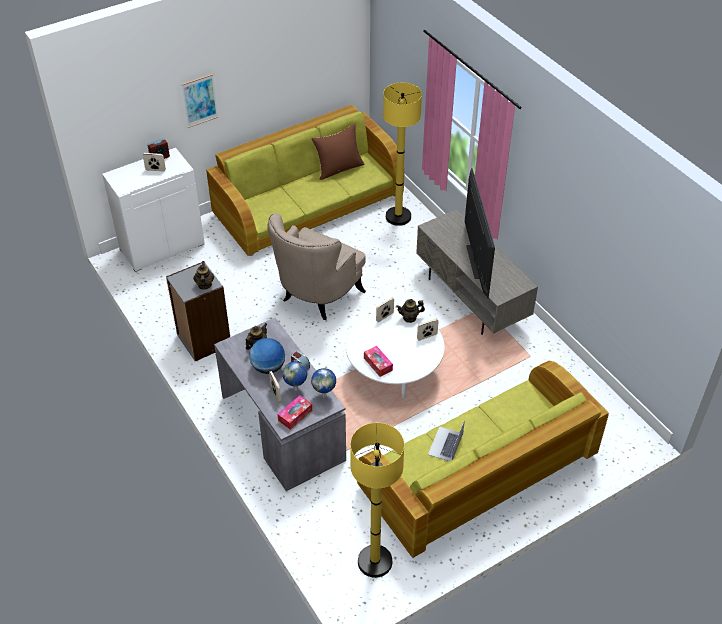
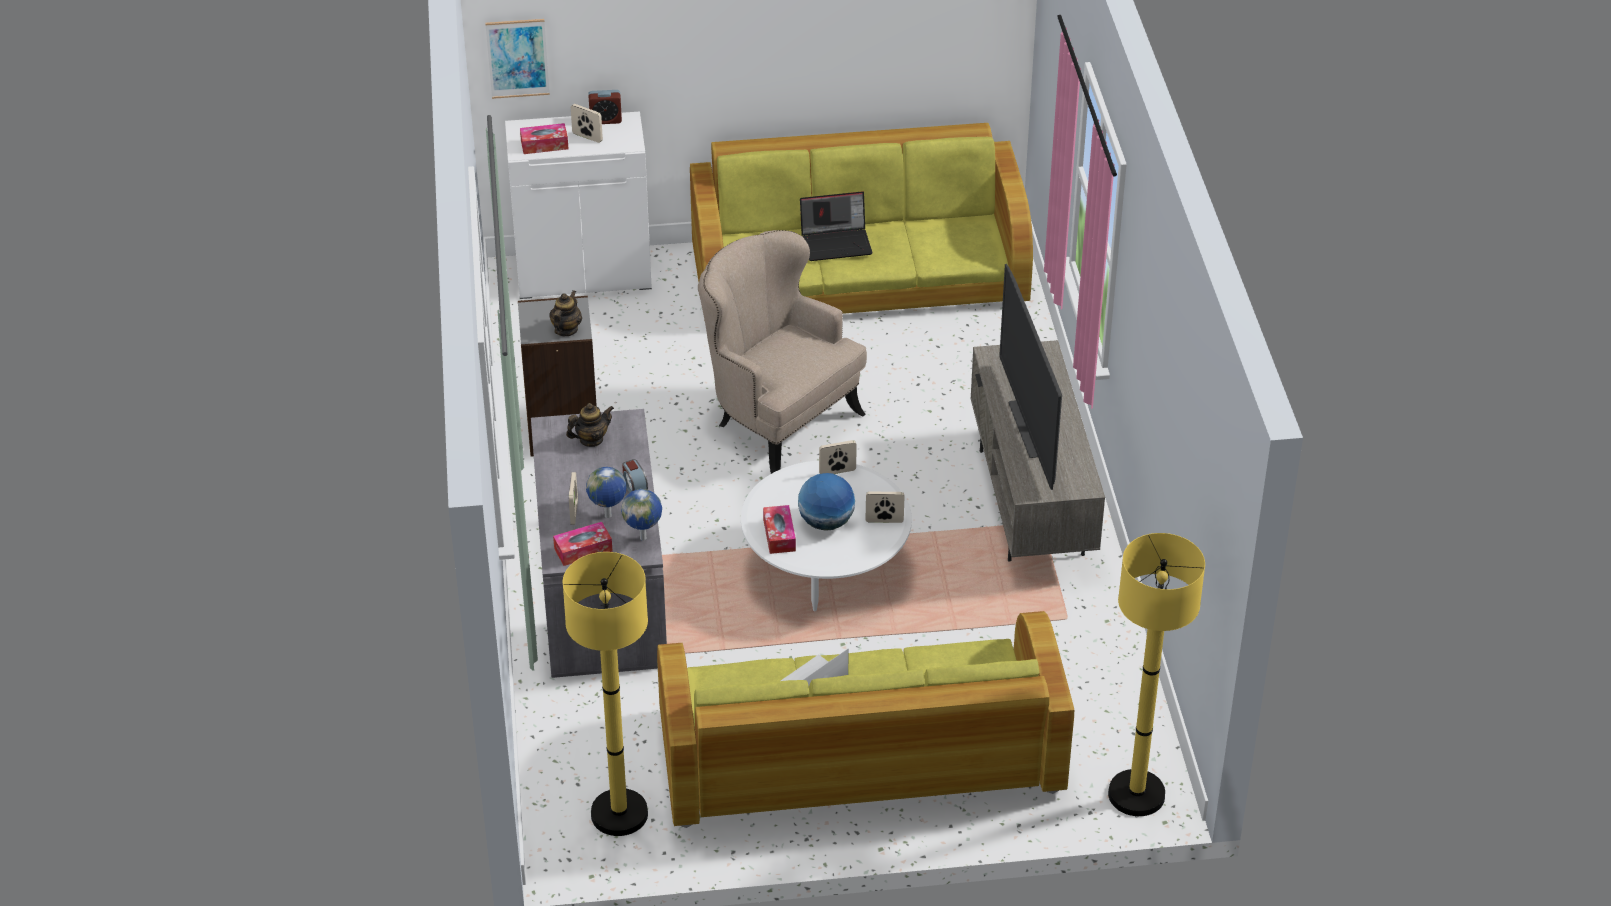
camera: 25 degrees right, 5 degrees down
picture [181,74,218,128] -> picture moved to [485,19,550,99]
globe [249,338,285,374] -> globe moved to [798,473,855,531]
beige armchair [268,213,366,320] -> beige armchair turned 75 degrees clockwise [698,230,867,474]
brown pillow [311,124,365,180] -> none
yellow floor lamp [383,83,422,226] -> yellow floor lamp moved to [1108,533,1205,816]
teapot [396,299,425,323] -> none
television [465,168,495,299] -> television turned 150 degrees clockwise [999,264,1062,490]
none -> tissue box [520,123,568,154]
none -> laptop [800,191,873,261]

